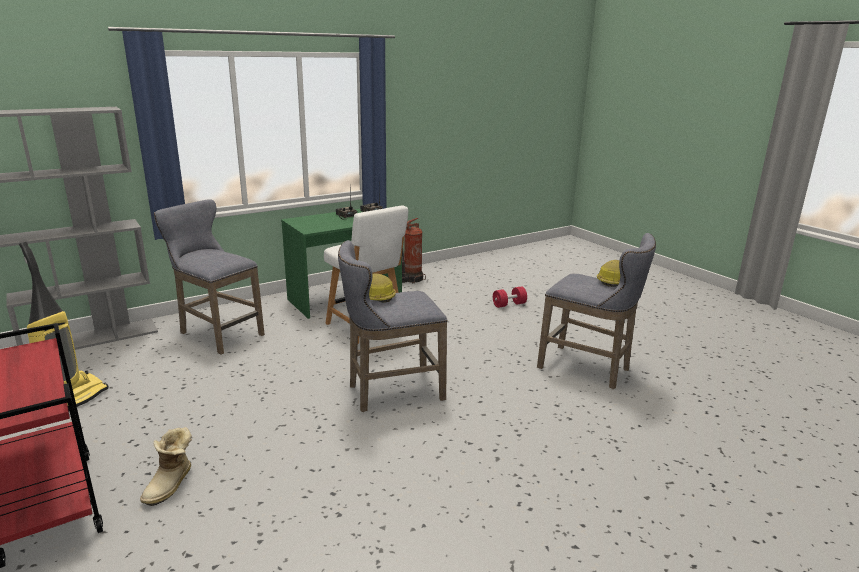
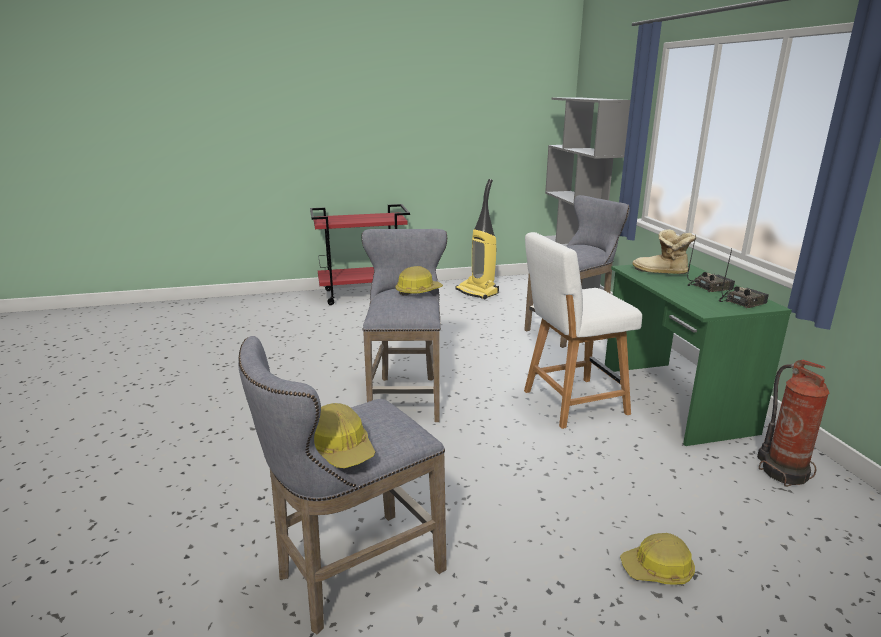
camera: 110 degrees right, 0 degrees up
boot [140,427,192,506] -> boot moved to [632,229,697,274]
red dumbbell [493,286,527,308] -> hard hat [620,533,695,585]

